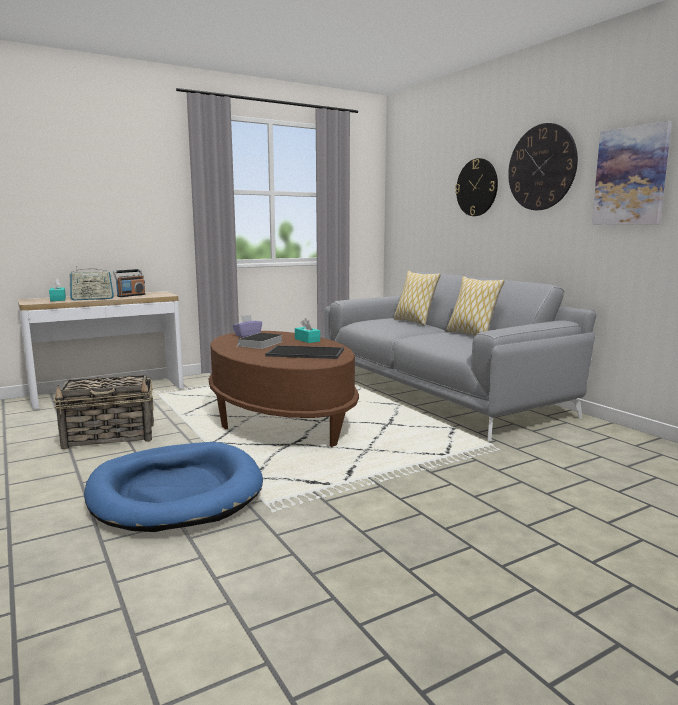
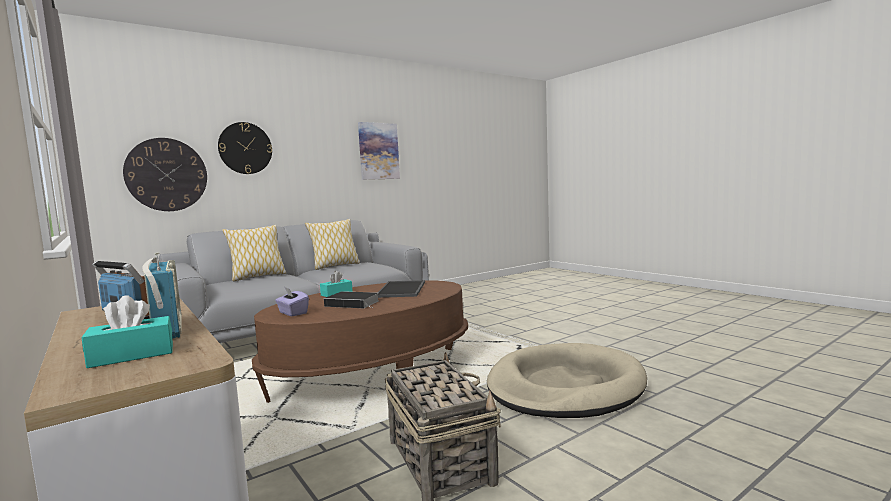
camera: 95 degrees left, 5 degrees down
blue dog bed [84,442,263,532] -> beige dog bed [487,343,647,418]
wall clock [508,123,578,210] -> wall clock moved to [123,138,207,211]

